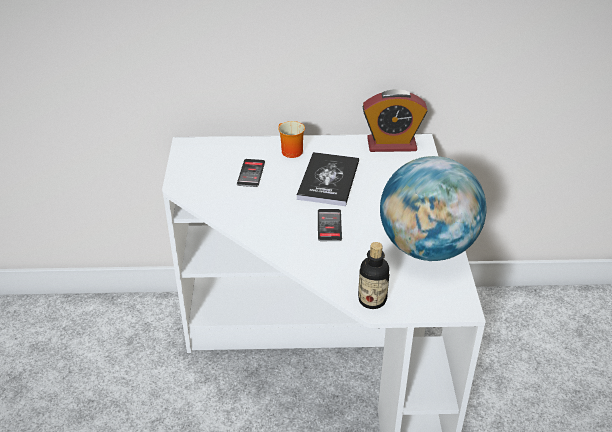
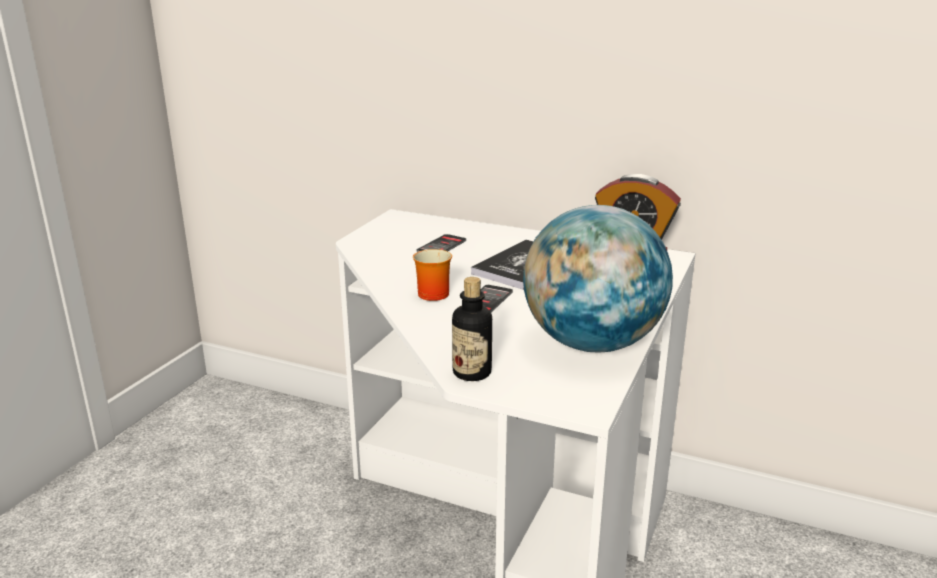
camera: 25 degrees right, 15 degrees down
mug [278,121,305,158] -> mug moved to [413,249,452,301]

